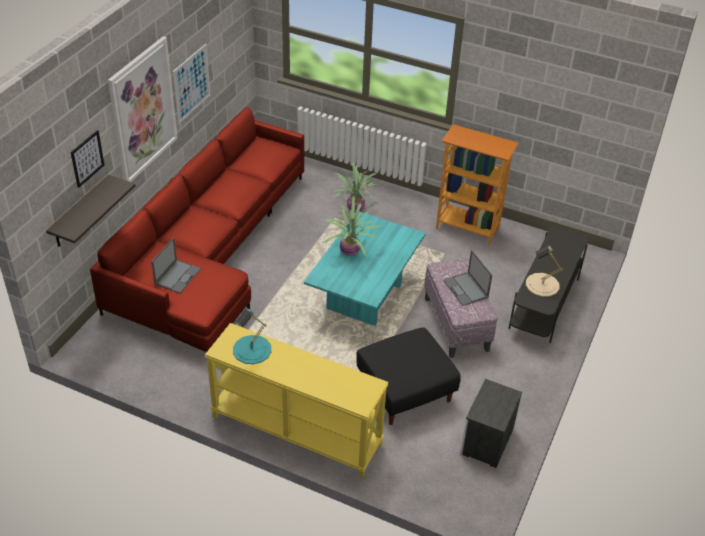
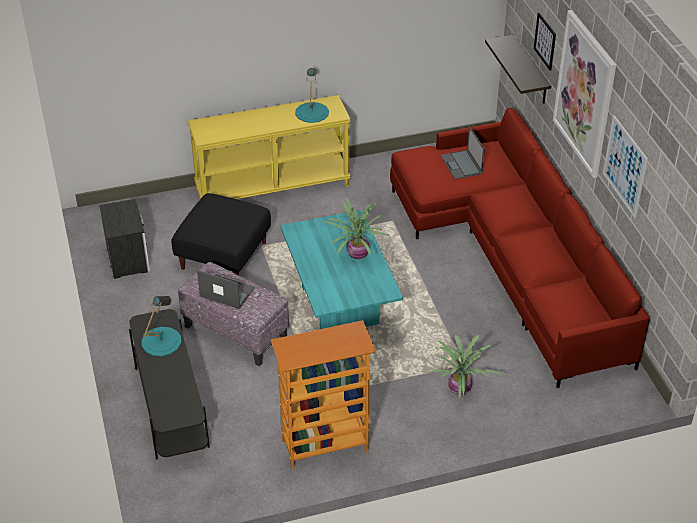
camera: 140 degrees right, 0 degrees up
beige table lamp [526,246,562,297] -> turquoise table lamp [142,296,181,356]

